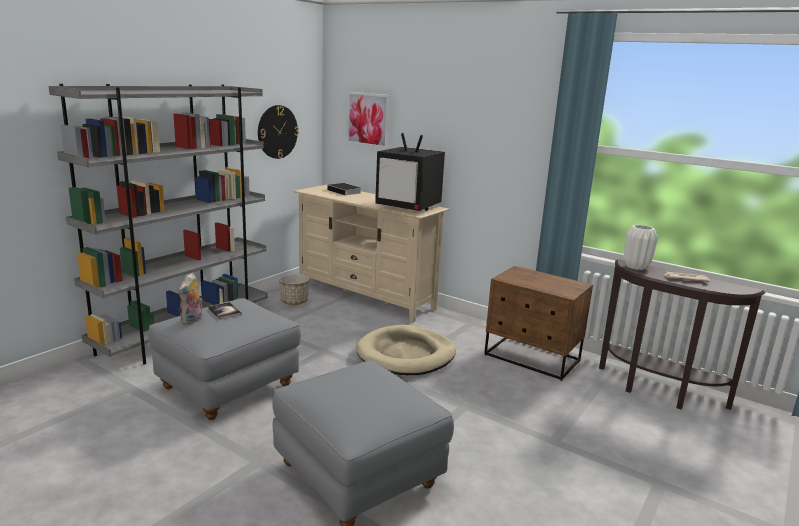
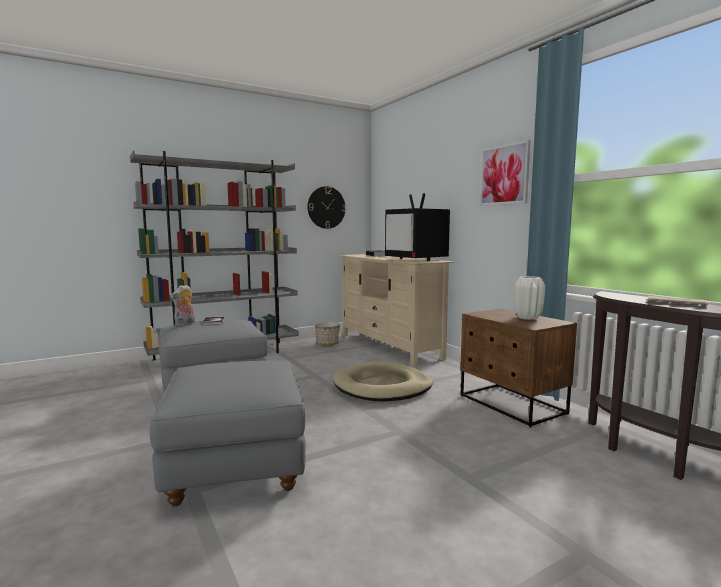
camera: 25 degrees right, 10 degrees down
picture [346,92,390,149] -> picture moved to [480,140,530,206]
white vase [624,225,658,270] -> white vase moved to [514,276,546,320]

